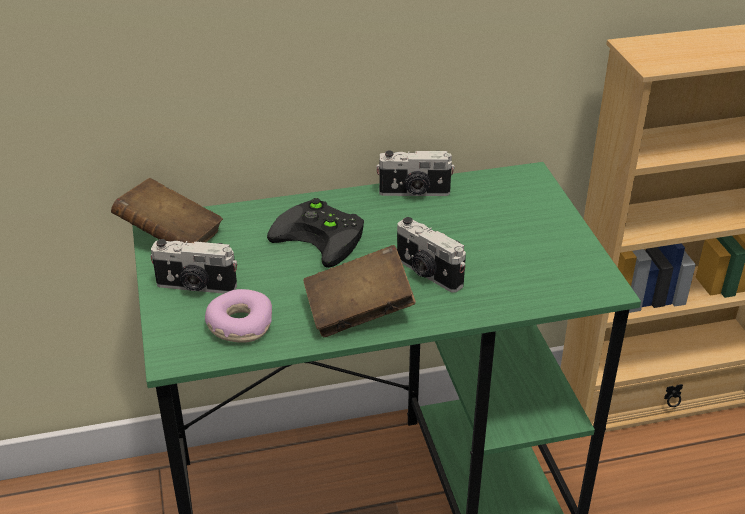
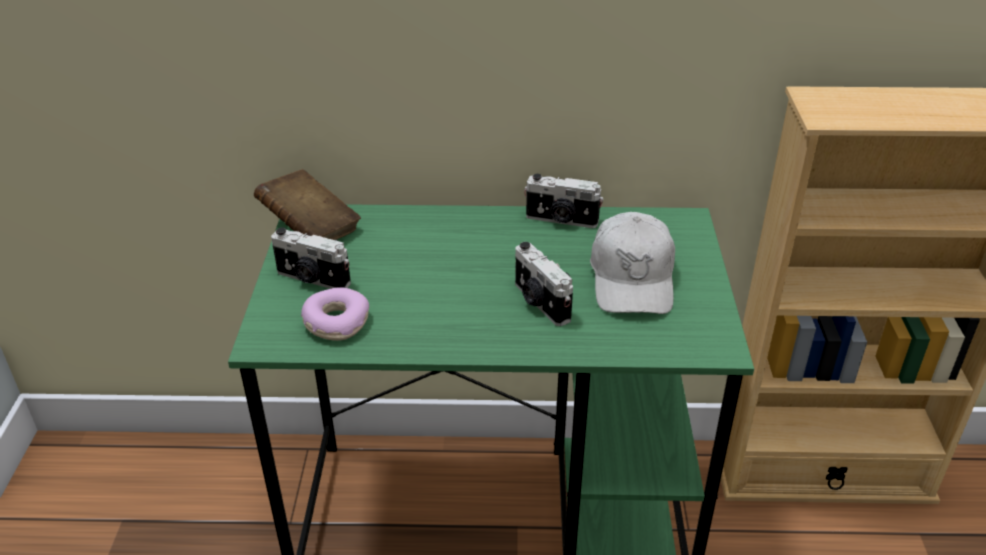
camera: 15 degrees right, 0 degrees up
black game controller [267,198,364,268] -> none
brown book [303,245,416,337] -> none
none -> white cap [590,212,675,314]

